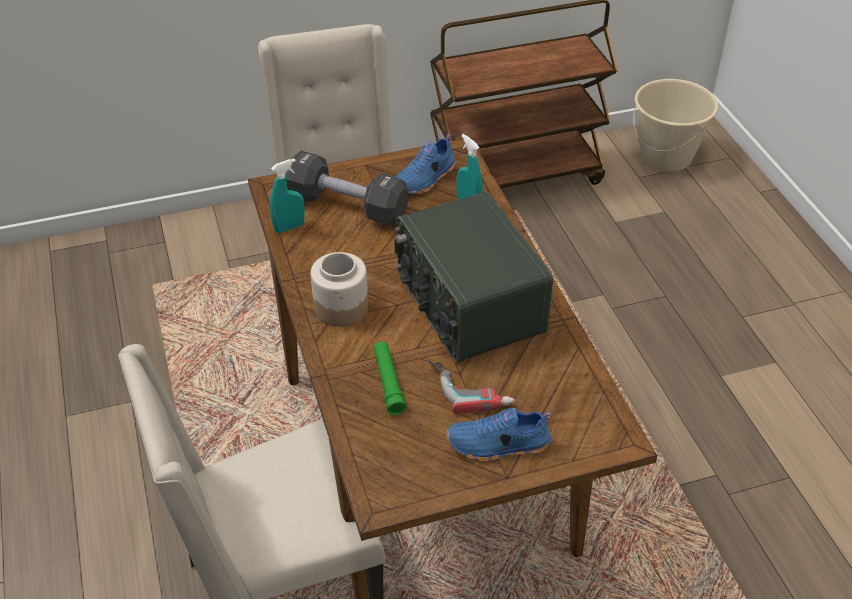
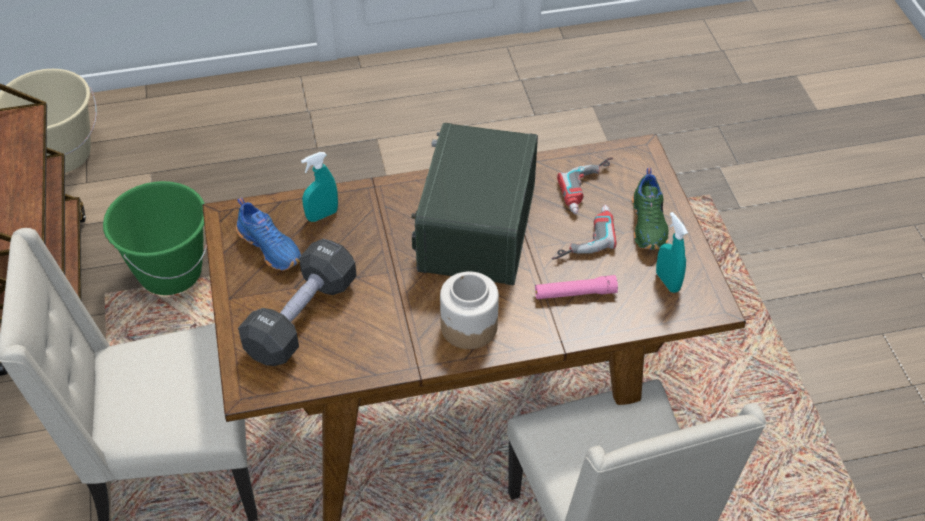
camera: 85 degrees left, 5 degrees up
turquoise spray bottle [270,158,305,233] -> turquoise spray bottle moved to [656,212,688,293]
green flashlight [374,342,407,415] -> pink flashlight [535,275,618,299]
radio [394,191,553,362] -> radio turned 120 degrees clockwise [411,123,538,285]
blue shoe [446,408,552,462] -> green shoe [632,168,669,250]
none -> green bucket [103,181,207,295]
none -> power drill [557,158,613,214]

